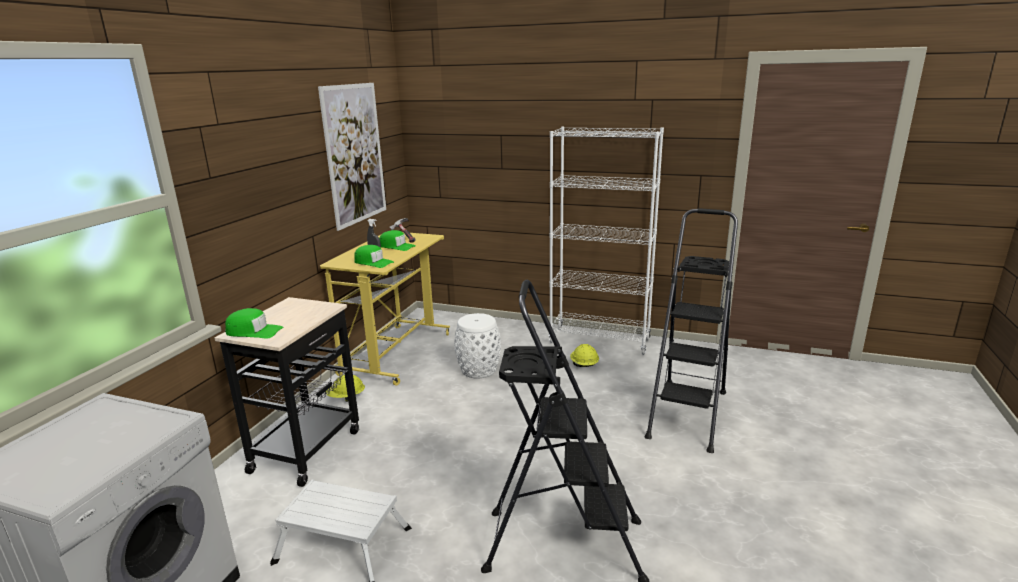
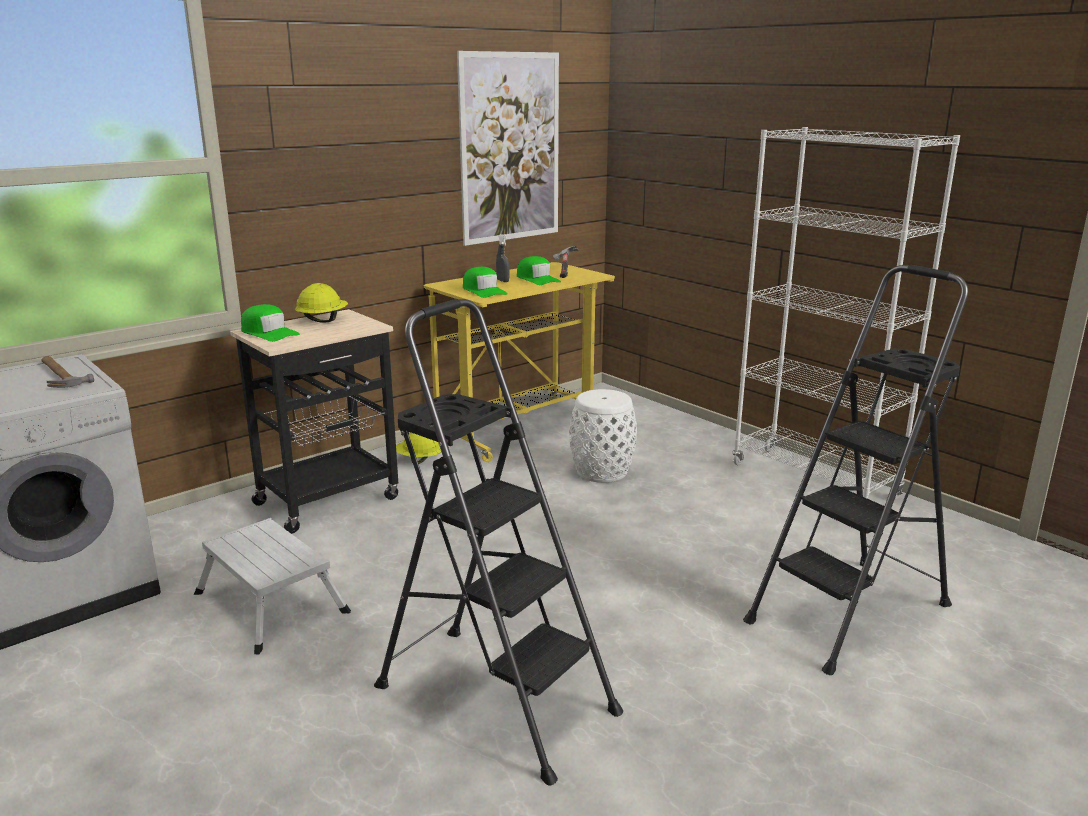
camera: 30 degrees right, 0 degrees up
yellow hard hat [570,344,599,367] -> yellow hard hat moved to [295,283,348,323]
none -> hammer [41,356,94,388]

